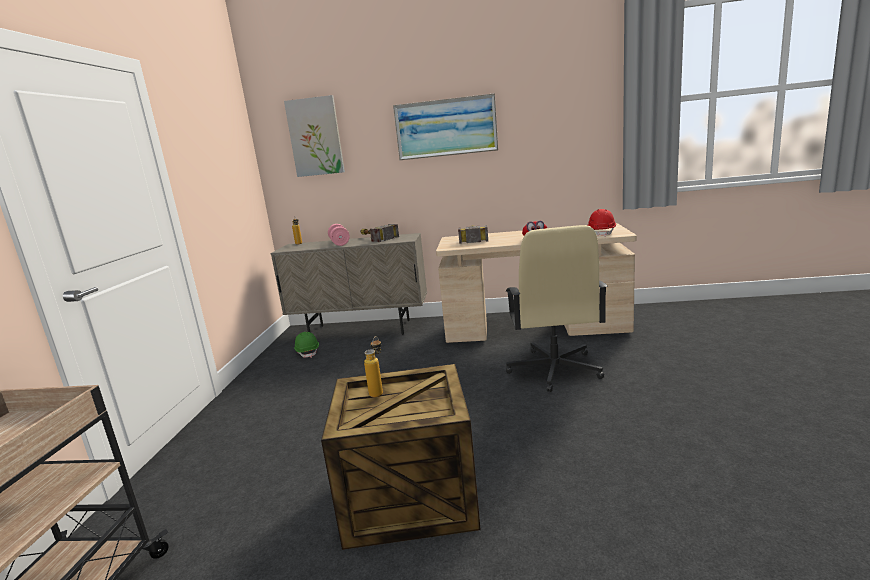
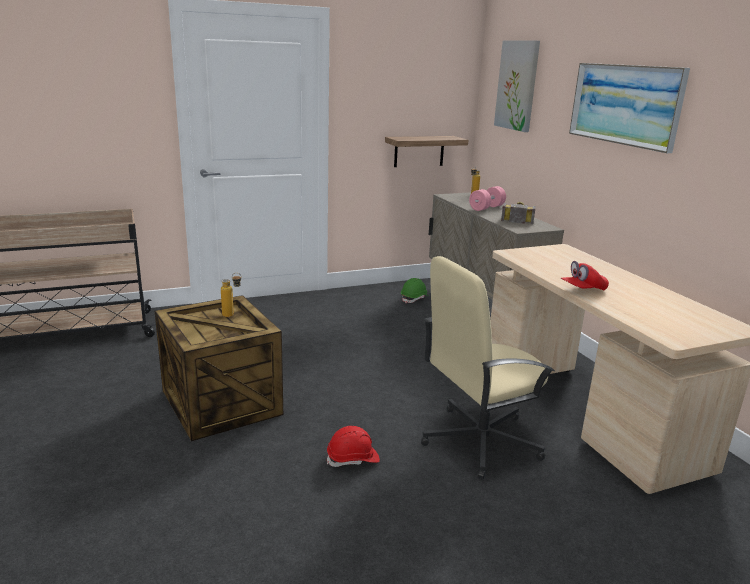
camera: 60 degrees right, 5 degrees up
hammer [458,225,488,244] -> none
red hard hat [587,209,616,236] -> red hard hat moved to [327,426,380,467]
none -> shelf [385,136,468,167]

